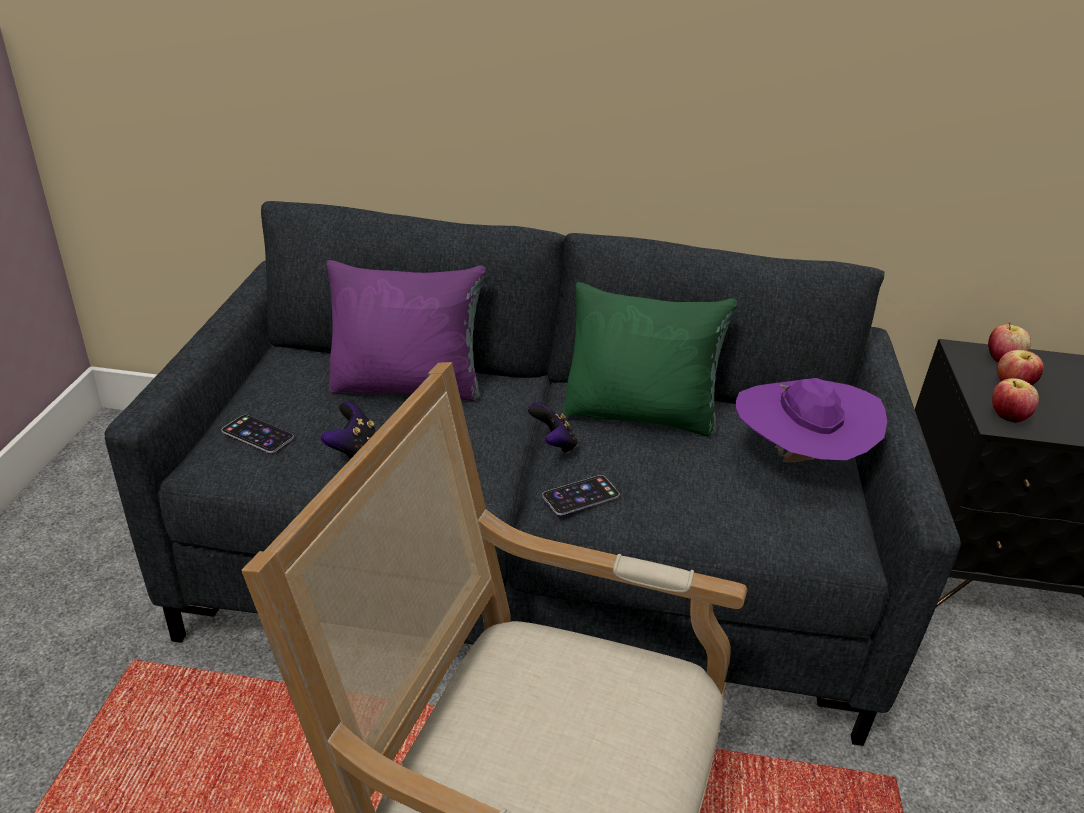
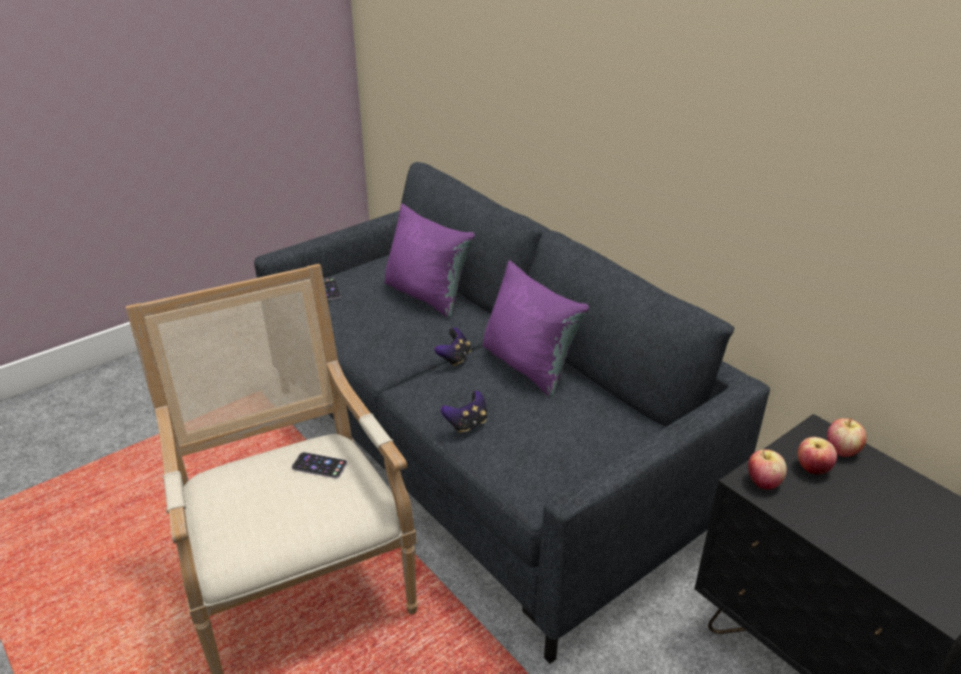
camera: 45 degrees right, 0 degrees up
game controller [321,402,376,458] -> game controller moved to [441,391,487,433]
phone [542,475,620,515] -> phone moved to [292,452,347,478]
green pillow [563,282,738,437] -> purple pillow [483,260,589,397]
purple hat [736,378,887,462] -> none

